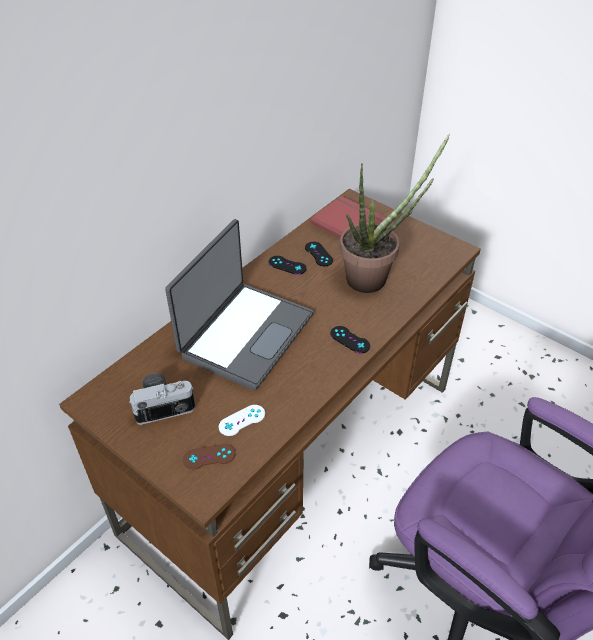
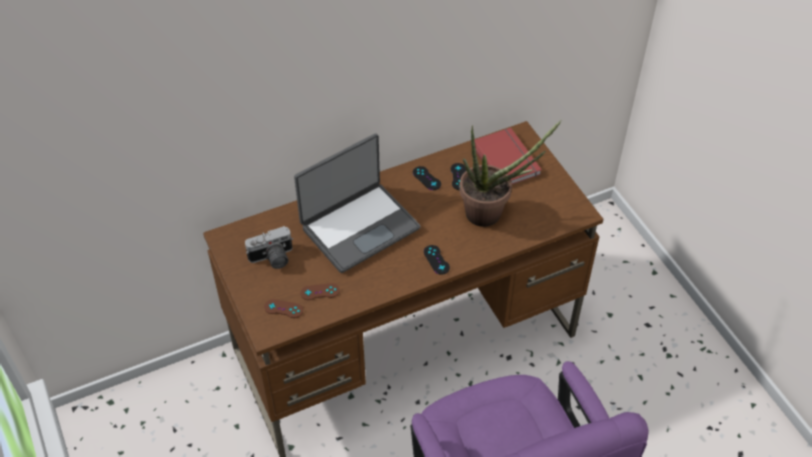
camera: 25 degrees right, 5 degrees up
camera [129,373,195,425] -> camera turned 150 degrees clockwise [245,226,293,269]
white game controller [219,405,265,436] -> brown game controller [300,283,340,300]

